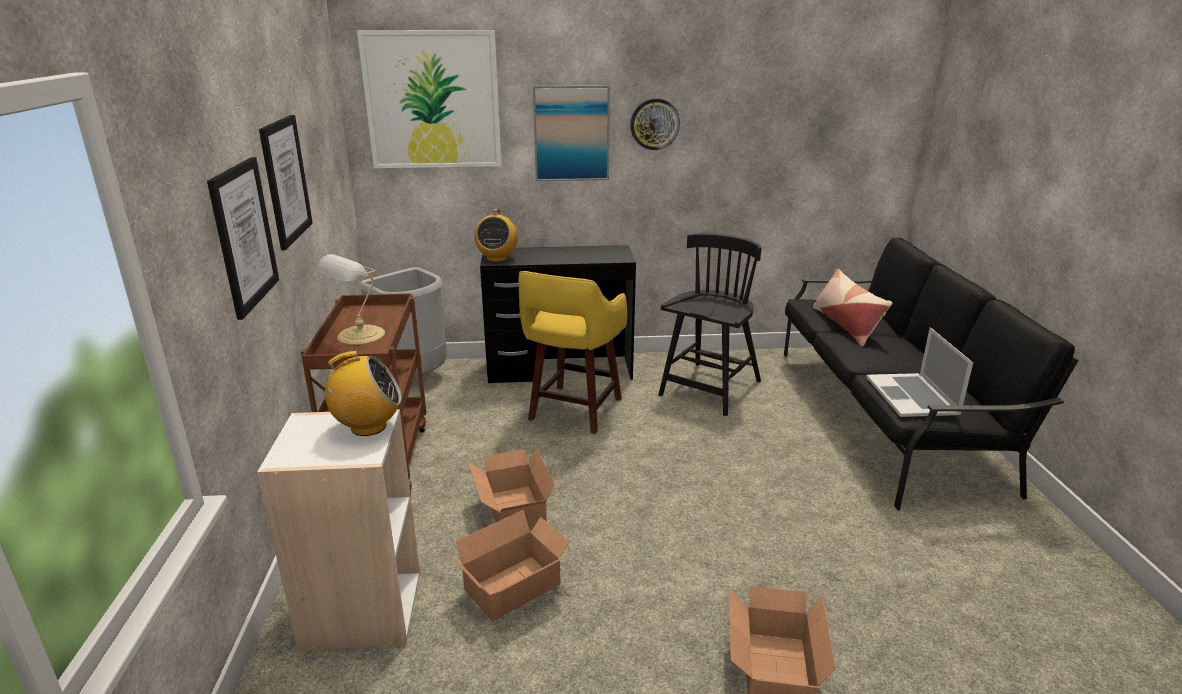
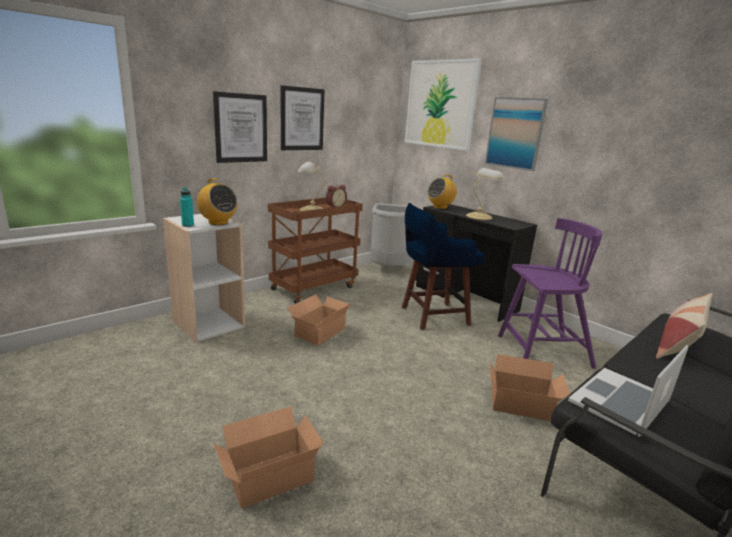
camera: 50 degrees right, 5 degrees down
cardboard box [453,510,570,621] -> cardboard box moved to [490,354,570,421]
yellow stool [519,271,627,434] -> blue stool [402,203,485,330]
wall clock [630,98,680,150] -> none
black chair [658,233,762,416] -> purple chair [498,218,603,369]
none -> turquoise bottle [180,187,194,227]
none -> alarm clock [326,185,347,207]
none -> table lamp [466,168,506,220]

